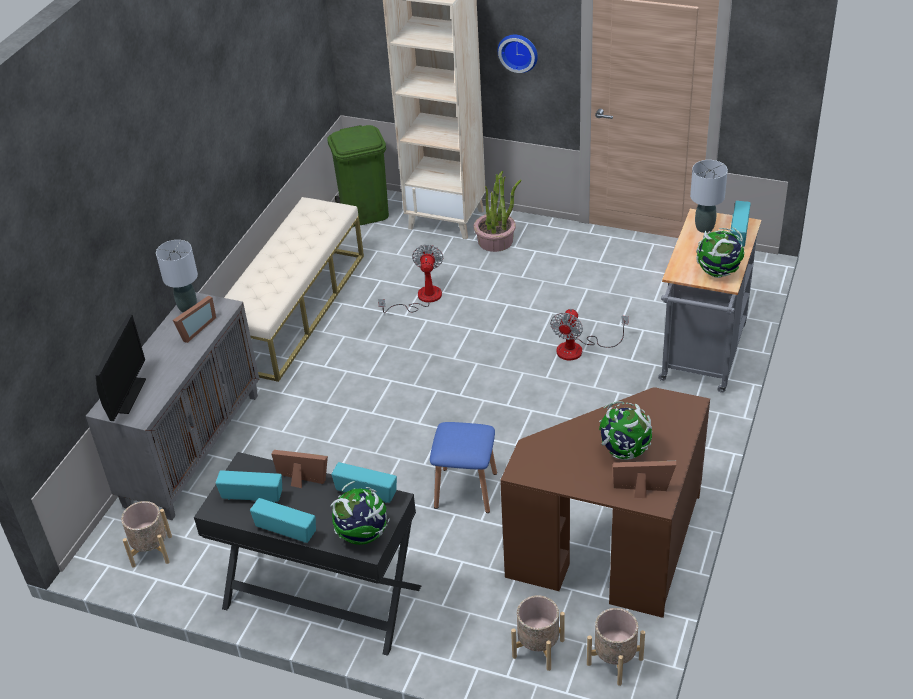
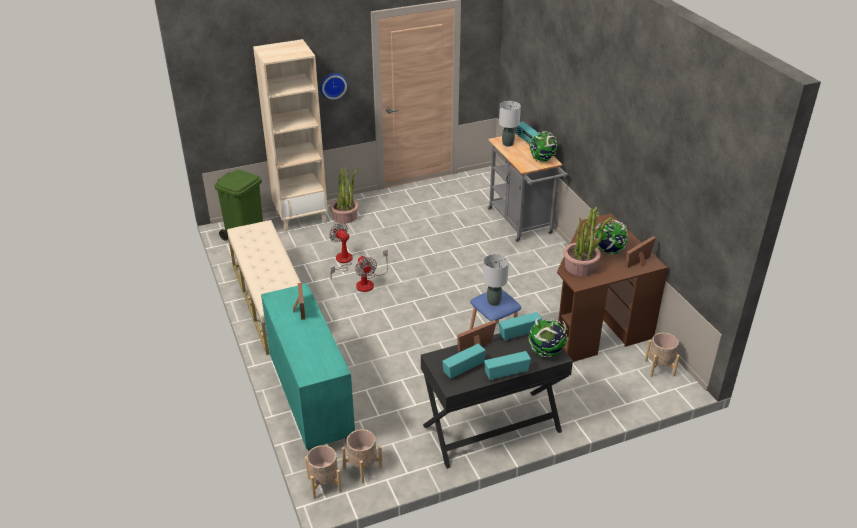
camera: 45 degrees left, 5 degrees down
grey cabinet [86,292,259,520] -> turquoise cabinet [261,284,355,452]
monitor [96,314,146,421] -> none
grey table lamp [156,240,198,313] -> grey table lamp moved to [483,254,509,306]
beige planter [511,595,565,671] -> beige planter moved to [305,445,342,499]
fan [550,309,629,360] -> fan moved to [355,250,388,292]
none -> potted plant [563,207,612,276]

